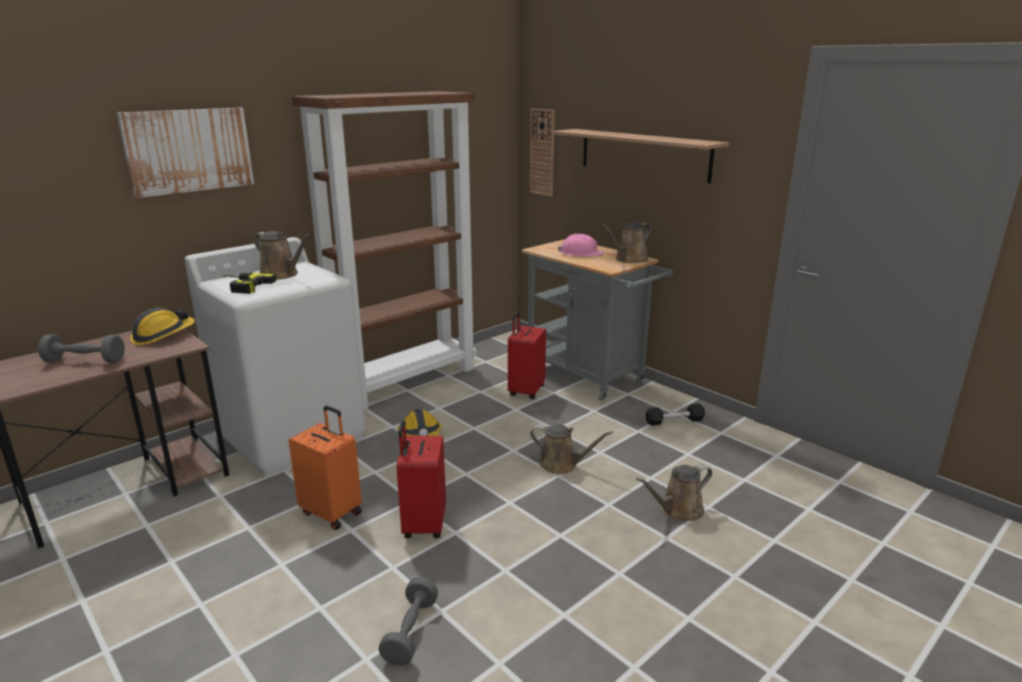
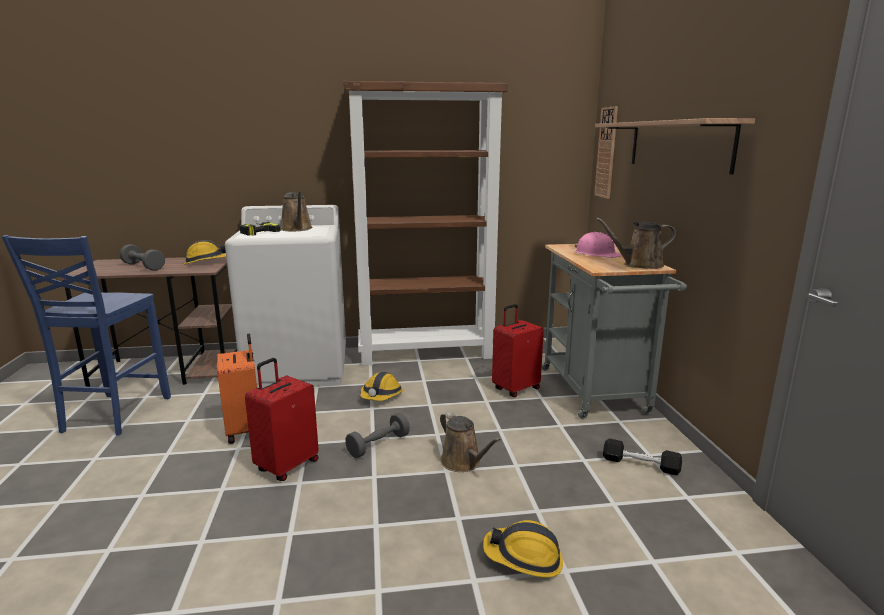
camera: 35 degrees right, 5 degrees down
picture [117,107,254,198] -> none
grey dumbbell [378,577,438,666] -> grey dumbbell moved to [345,413,410,458]
brown watering can [636,464,712,521] -> hard hat [483,520,563,577]
none -> blue chair [2,235,171,436]

